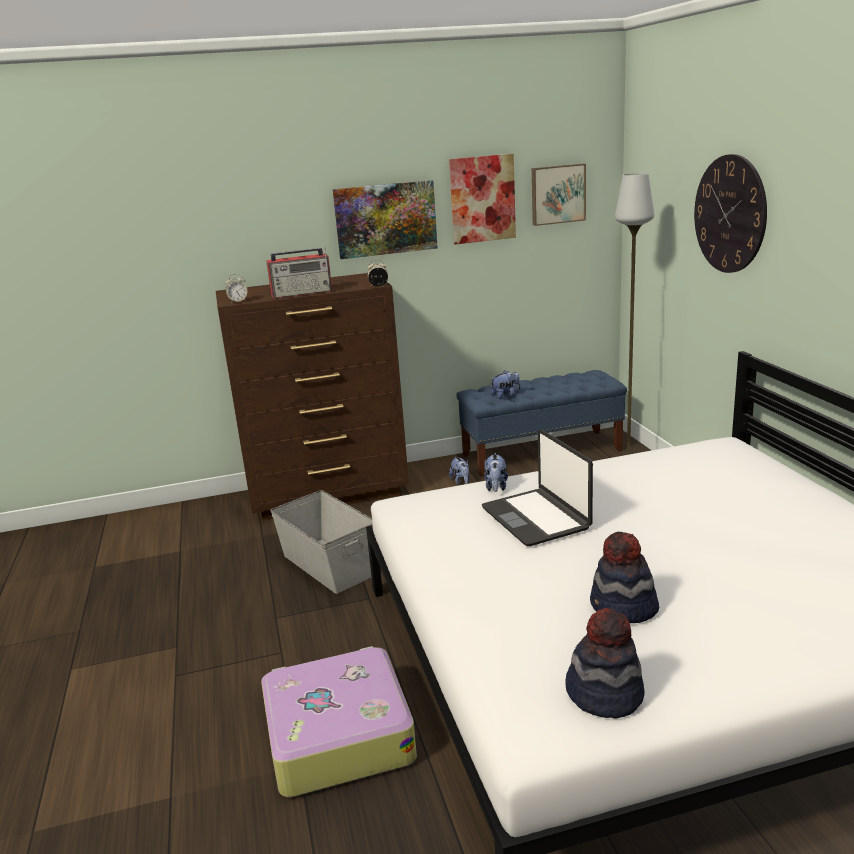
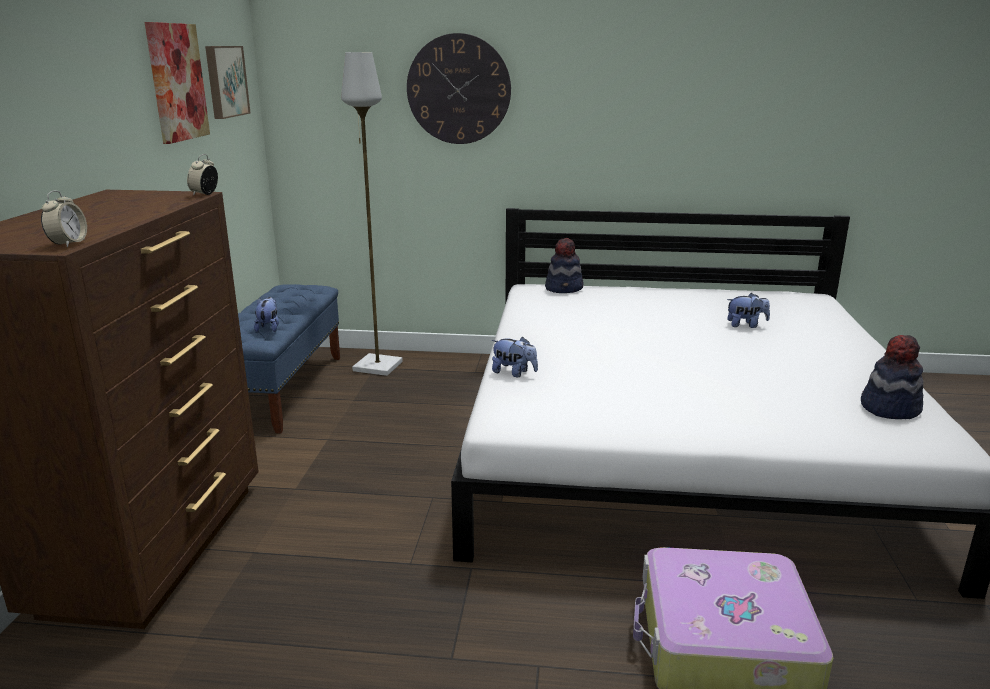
camera: 70 degrees left, 0 degrees up
radio [266,246,332,299] -> none
grey storage box [270,490,372,594] -> none
picture [333,180,438,259] -> none
plush toy [449,456,470,485] -> plush toy moved to [727,293,770,328]
laptop [482,429,593,546] -> none
hat [590,532,659,623] -> hat moved to [545,238,583,293]

